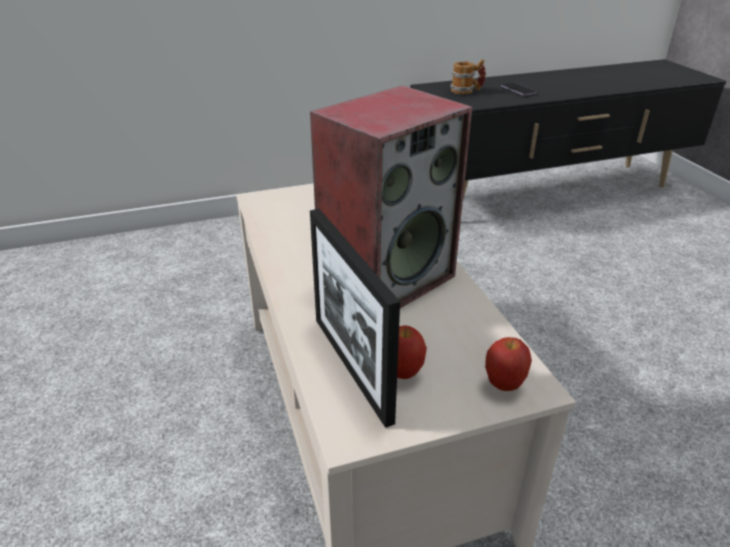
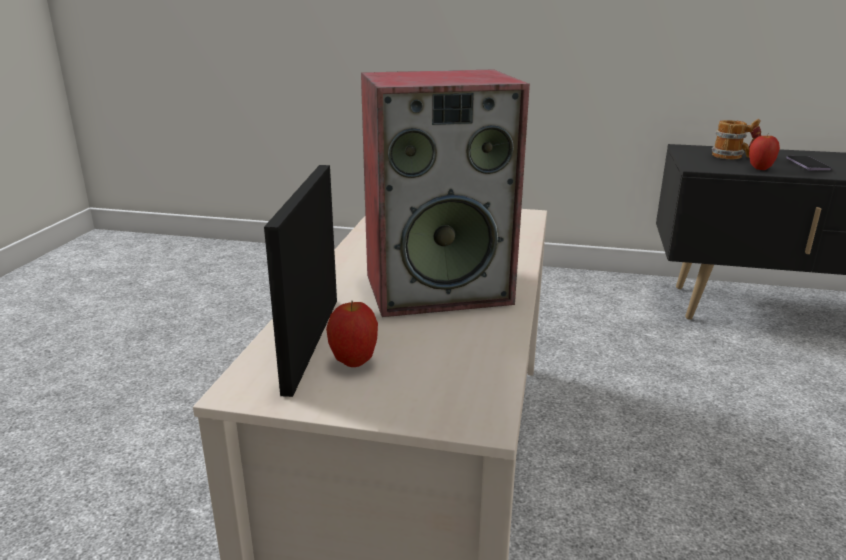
camera: 30 degrees right, 10 degrees down
apple [485,337,532,391] -> apple moved to [749,133,780,170]

